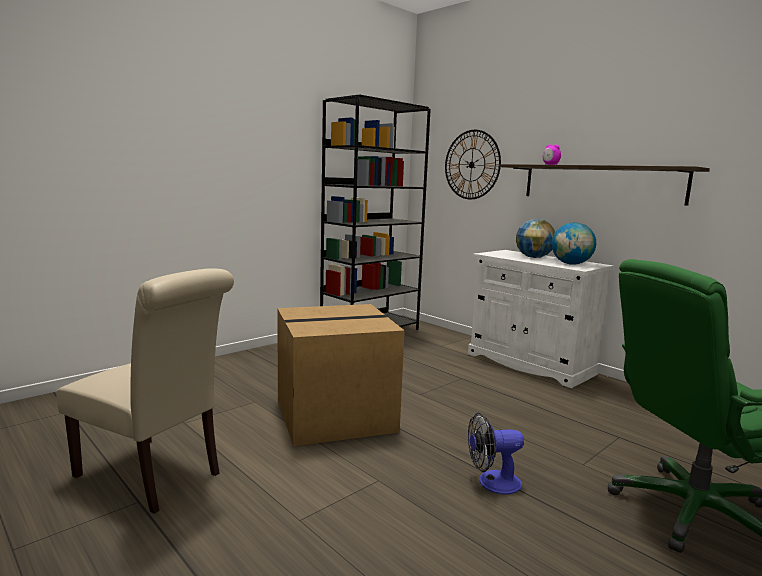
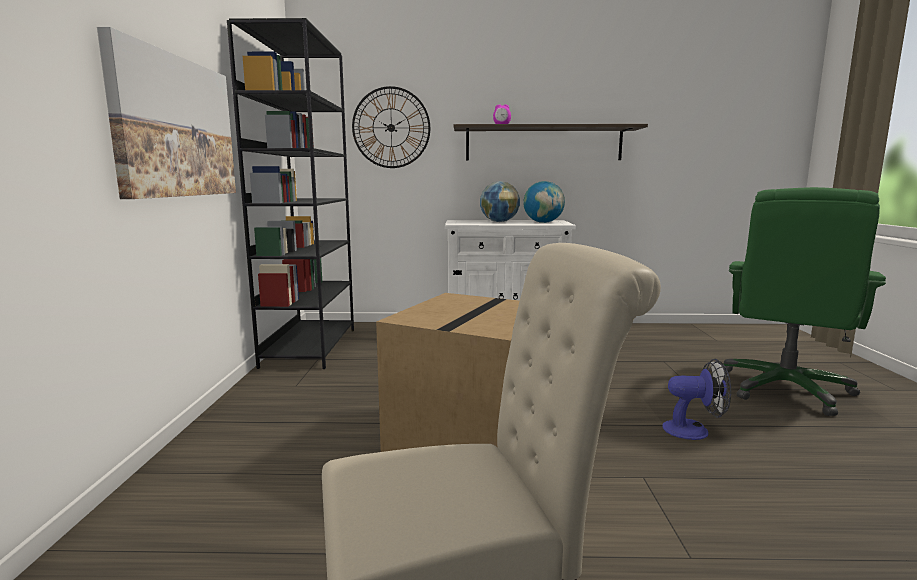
camera: 45 degrees left, 0 degrees up
fan [468,413,524,495] -> fan turned 120 degrees counterclockwise [662,359,731,440]
none -> picture [97,27,236,199]

